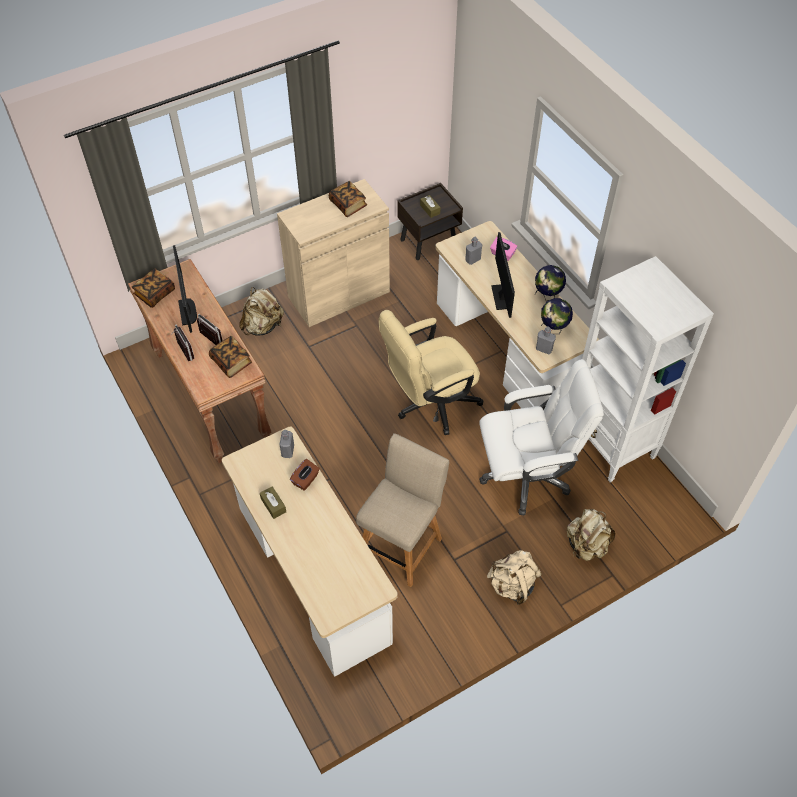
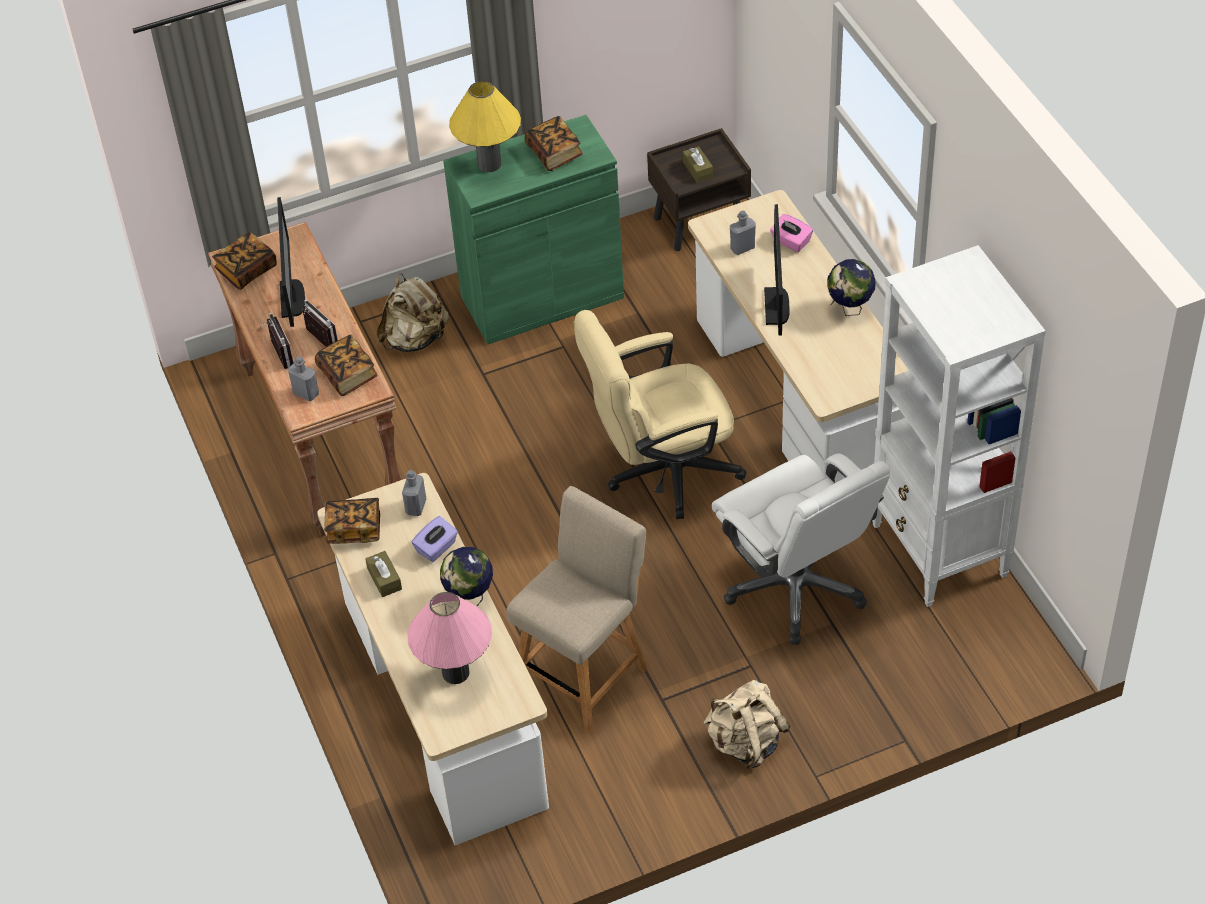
camera: 10 degrees right, 5 degrees down
beige cabinet [277,179,390,327] -> green cabinet [443,115,624,345]
brown tissue box [290,459,320,491] -> purple tissue box [412,516,458,562]
white office chair [479,359,604,515] -> white office chair turned 60 degrees clockwise [712,453,890,645]
grey bottle [536,327,556,355] -> grey bottle moved to [288,356,319,401]
globe [541,298,573,334] -> globe moved to [440,547,493,606]
beige backpack [567,509,615,561] -> none
none -> book [324,498,380,544]
none -> pink table lamp [407,592,492,684]
none -> yellow table lamp [449,81,521,172]

